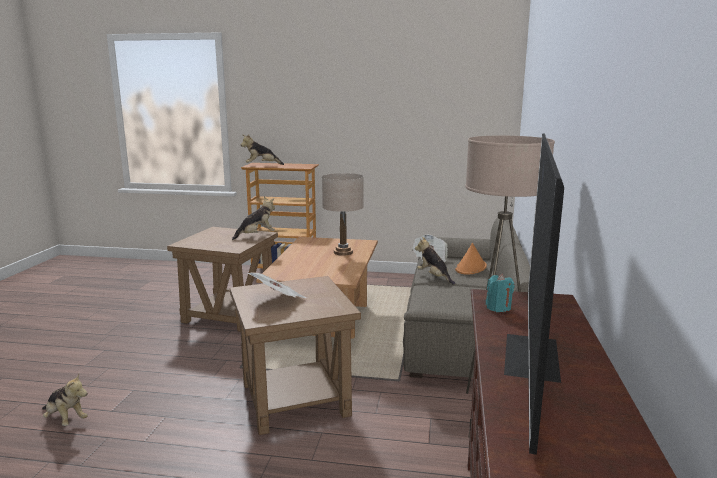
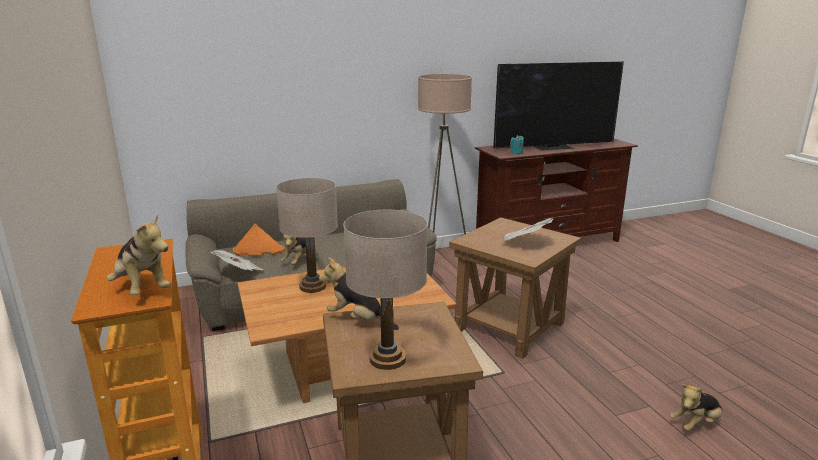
camera: 120 degrees left, 5 degrees up
plush toy [42,374,88,426] -> plush toy turned 120 degrees counterclockwise [670,384,722,431]
none -> beige table lamp [343,210,428,370]

